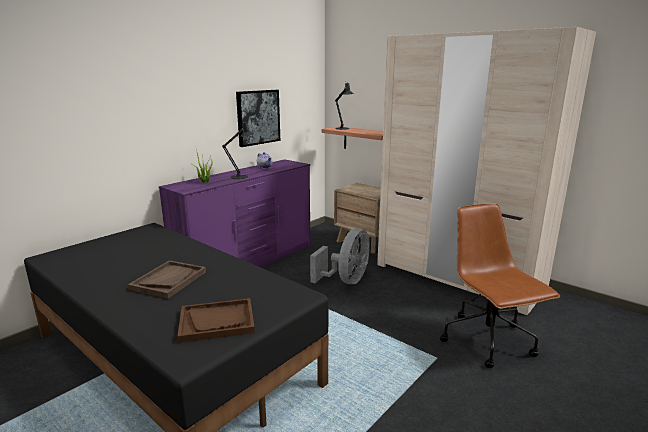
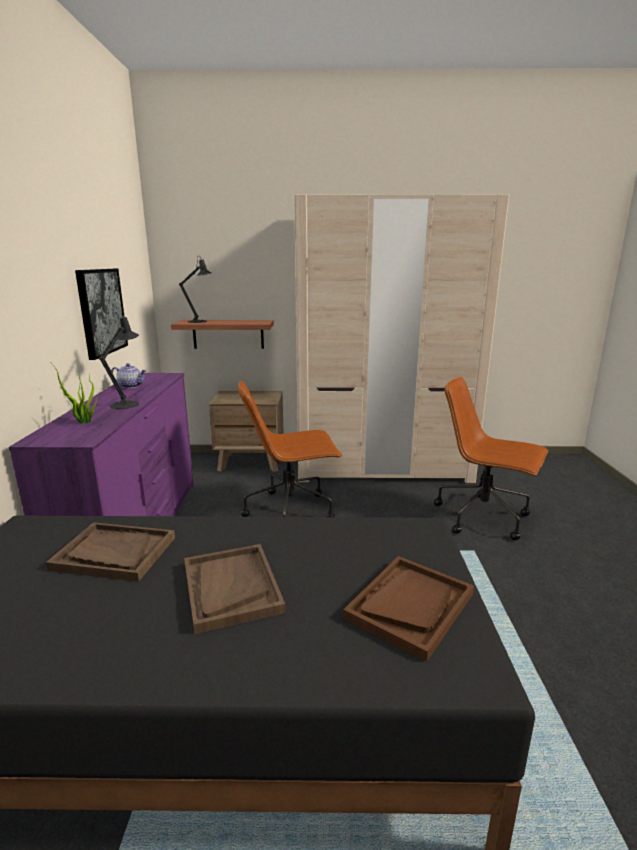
camera: 40 degrees left, 0 degrees up
grey fan [310,228,370,284] -> brown office chair [238,381,343,517]
none -> brown tray [46,522,175,582]

